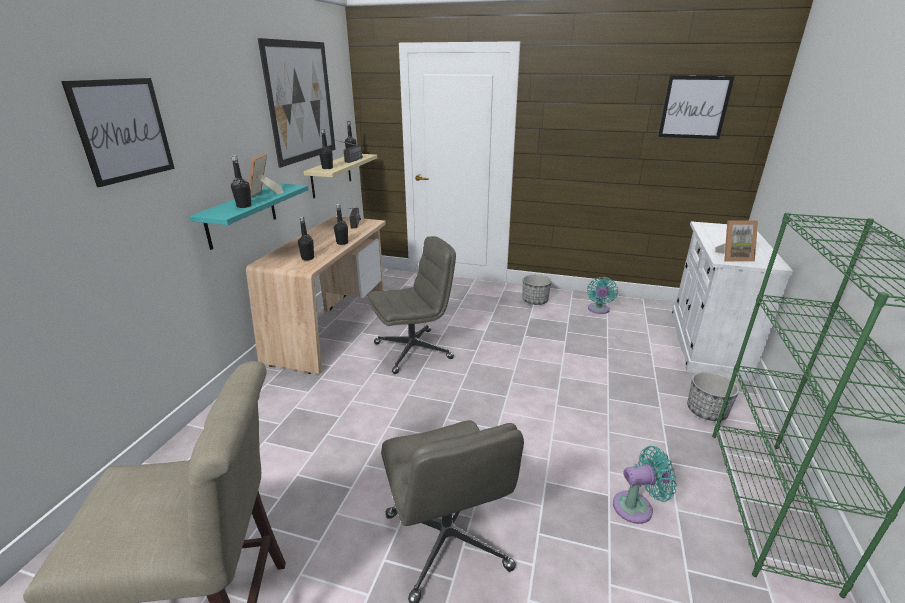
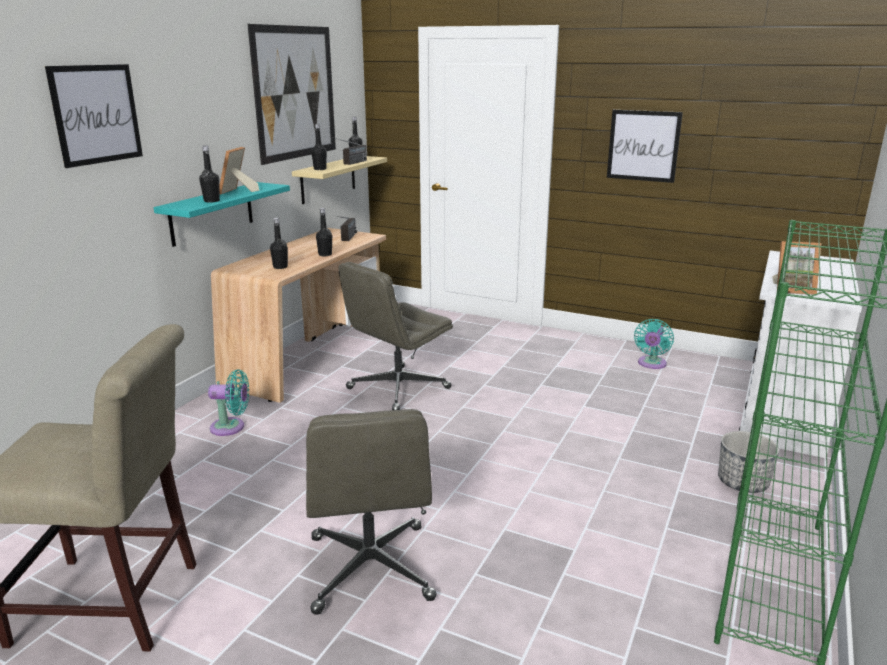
camera: 10 degrees right, 5 degrees down
grey office chair [368,236,456,374] -> grey office chair turned 150 degrees clockwise [338,262,453,410]
planter [522,274,552,305] -> none
turquoise fan [613,446,677,524] -> turquoise fan moved to [208,369,249,436]
picture [658,76,735,139] -> picture moved to [607,110,683,183]

